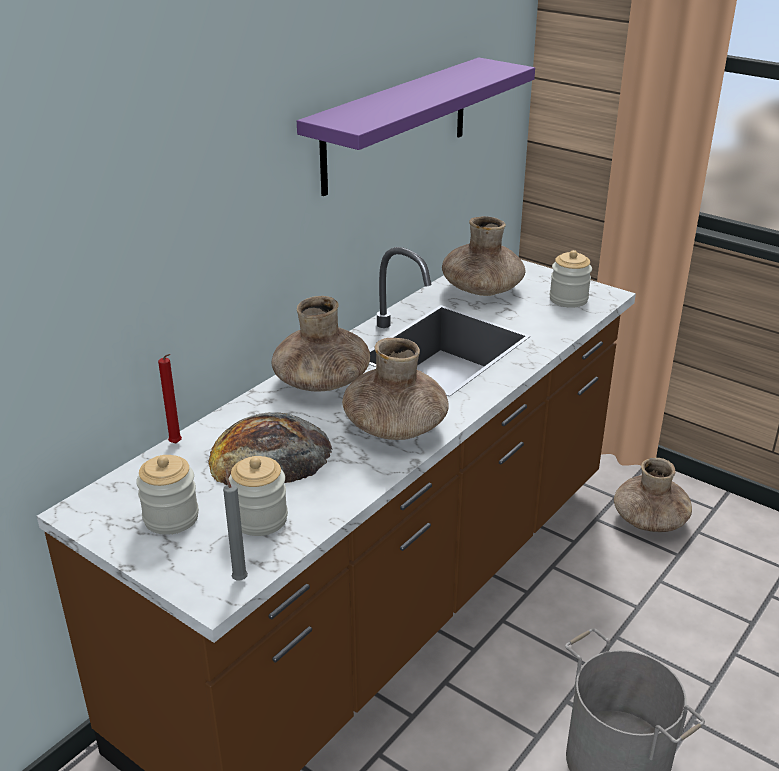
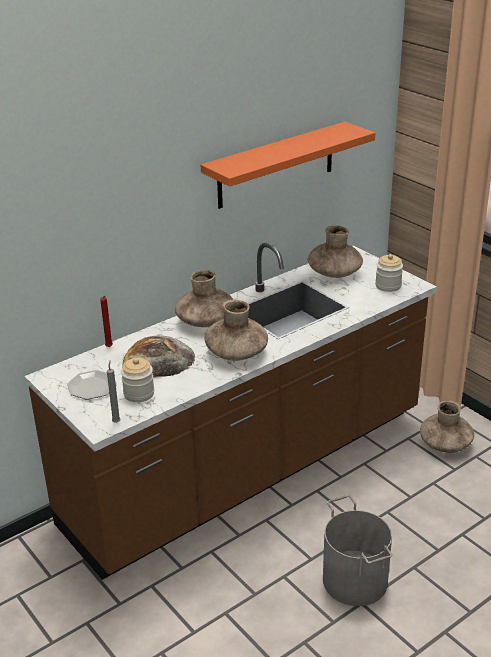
camera: 15 degrees right, 0 degrees up
jar [136,455,199,535] -> plate [67,370,117,400]
purple shelf [297,57,535,196] -> orange shelf [201,122,375,209]

